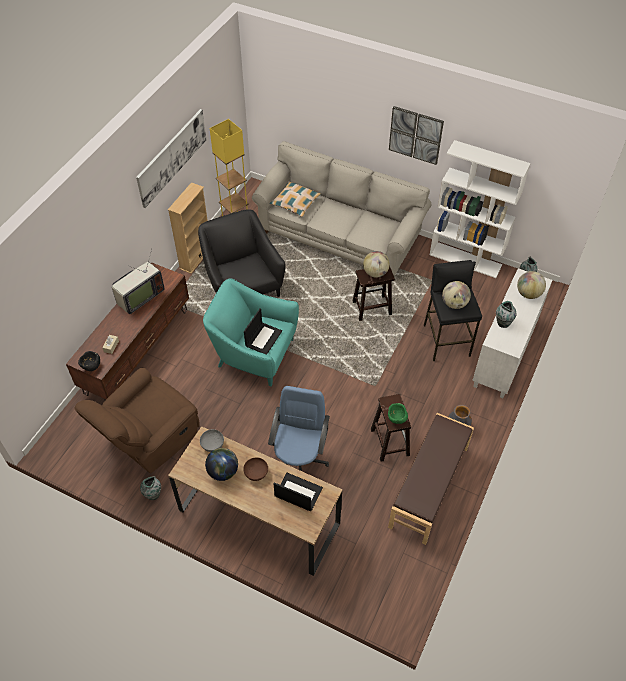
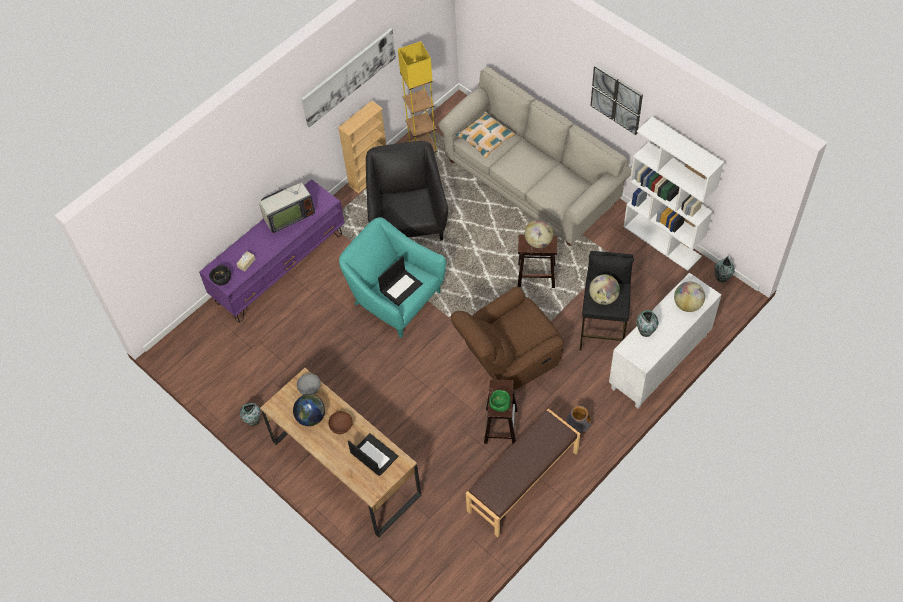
camera: 20 degrees right, 5 degrees up
brown tv stand [66,262,189,400] -> purple tv stand [199,179,345,323]
brown armchair [74,368,200,473] -> brown armchair moved to [450,287,564,390]
blue office chair [268,386,330,471] -> none

